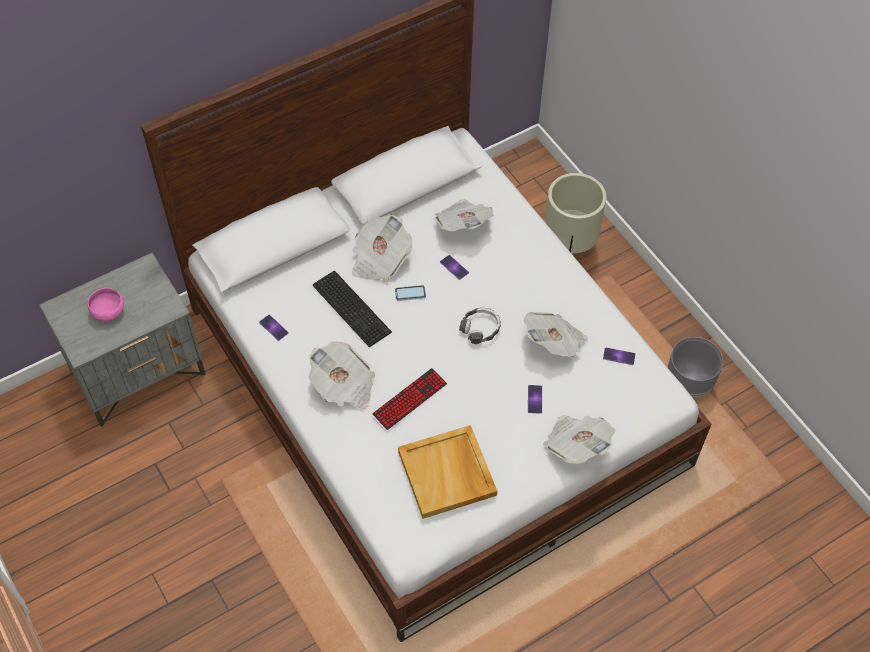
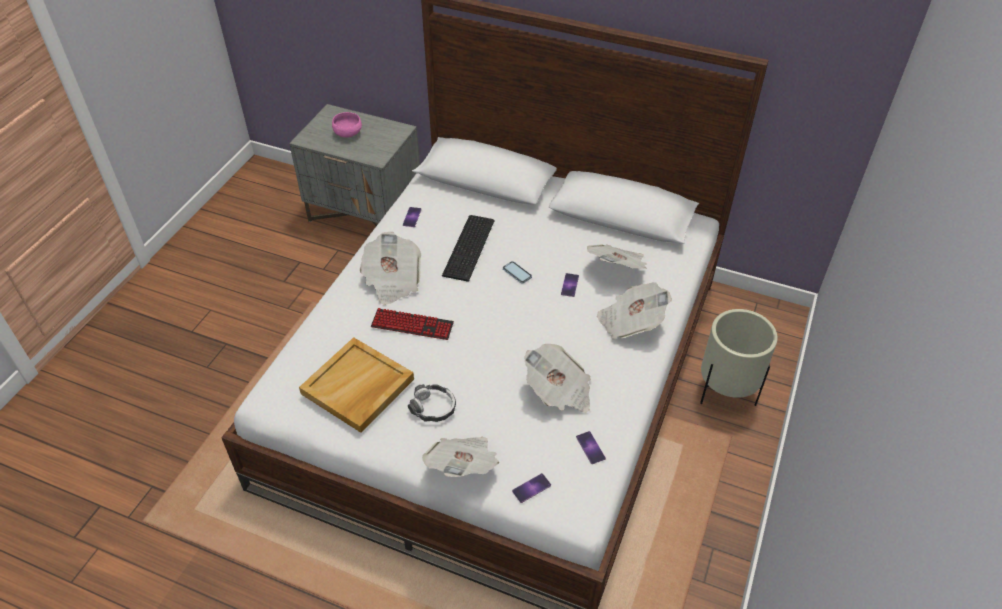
camera: 55 degrees right, 10 degrees down
newspaper [352,215,412,282] -> newspaper moved to [597,282,672,339]
headphones [459,308,501,344] -> headphones moved to [408,384,456,422]
phone [528,385,542,414] -> phone moved to [512,473,551,503]
grey planter [667,337,723,399] -> none

